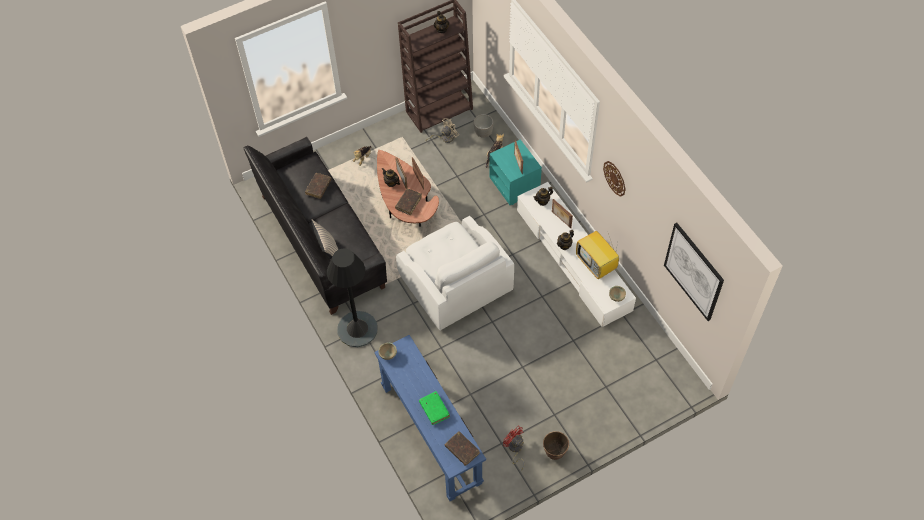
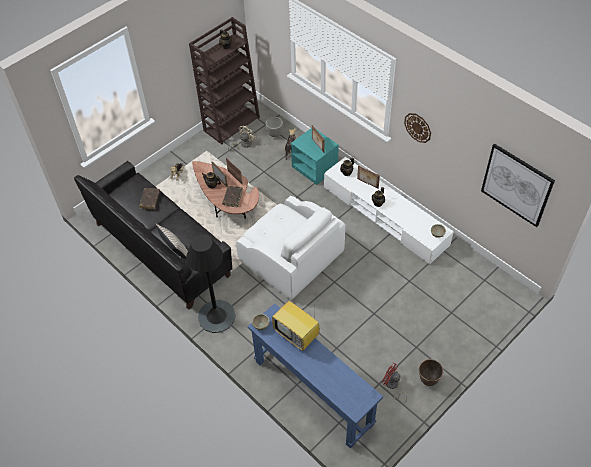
camera: 15 degrees left, 5 degrees down
green book [419,391,450,425] -> none
brown book [445,431,480,466] -> none
television [576,231,619,280] -> television moved to [272,301,320,351]

